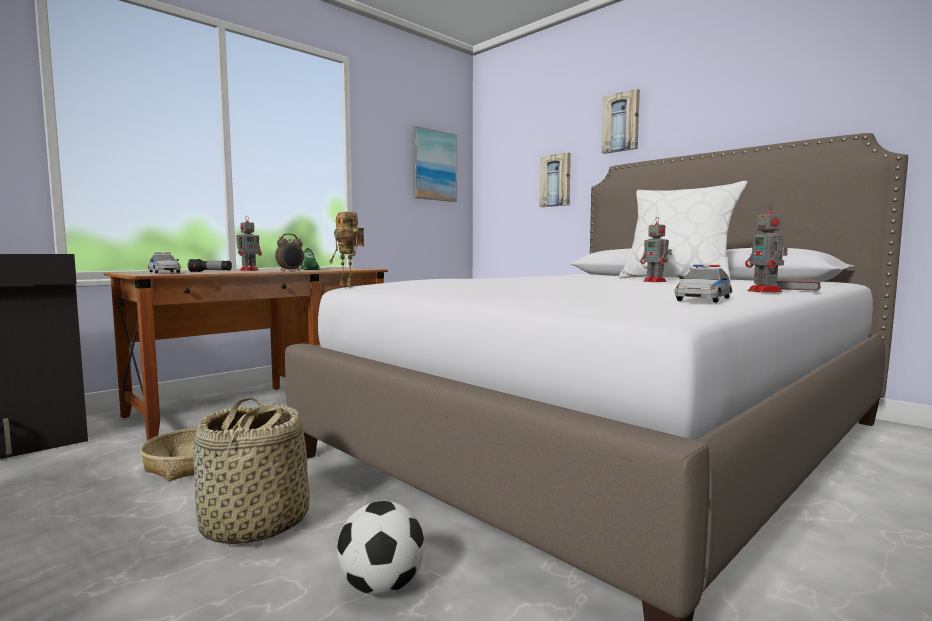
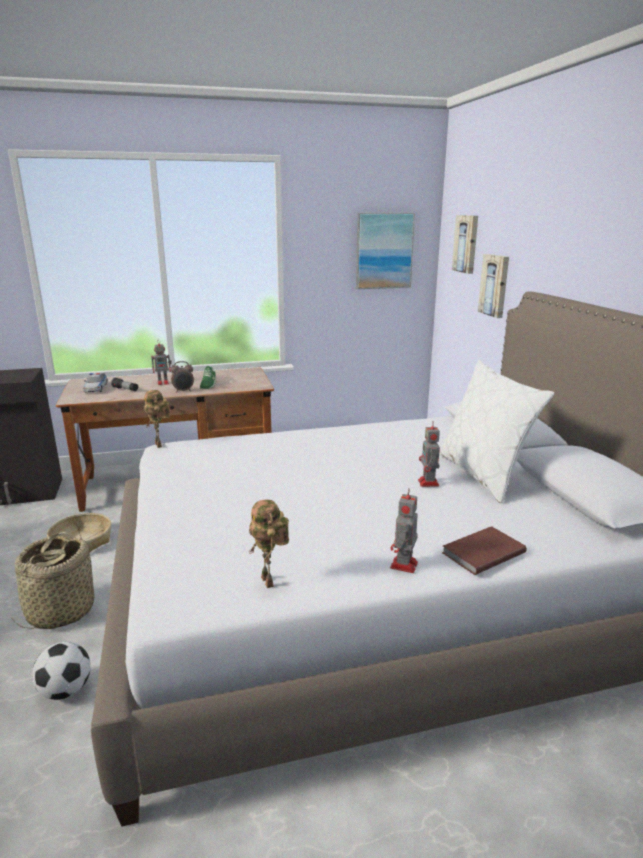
camera: 30 degrees right, 15 degrees up
picture [601,89,640,154] -> picture moved to [452,215,478,274]
toy car [674,265,732,303] -> toy robot [248,500,289,588]

